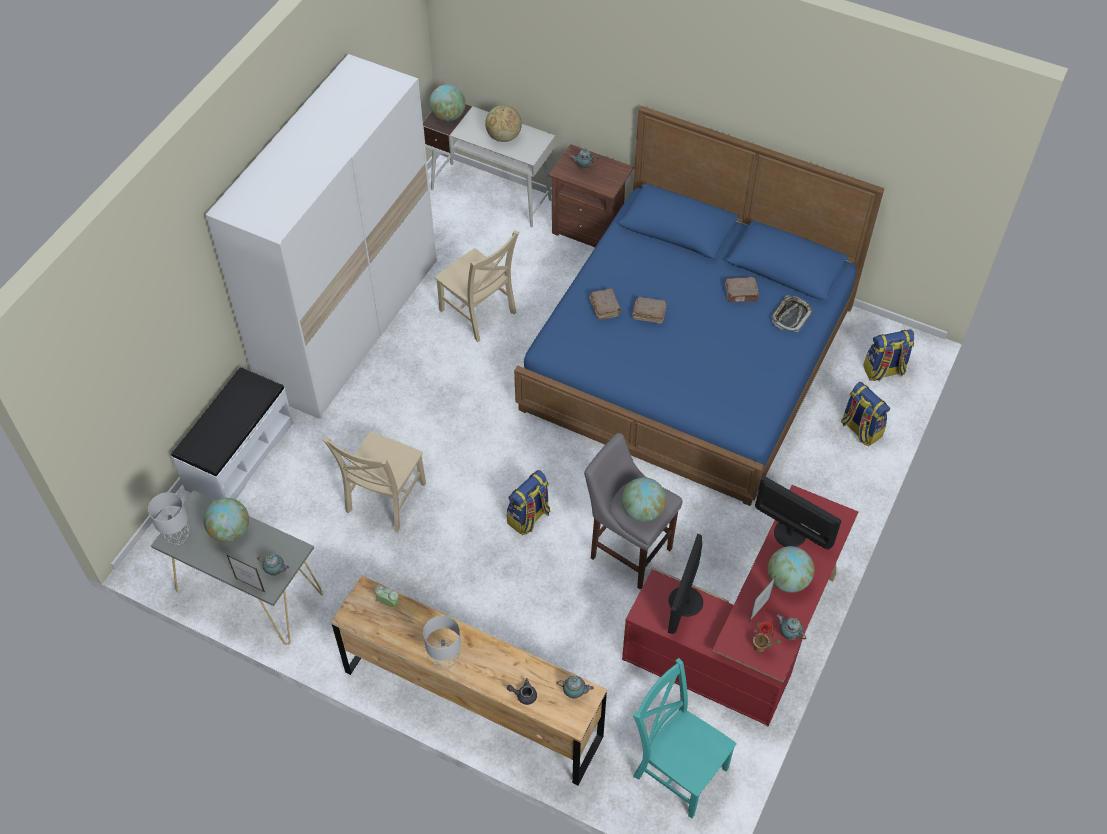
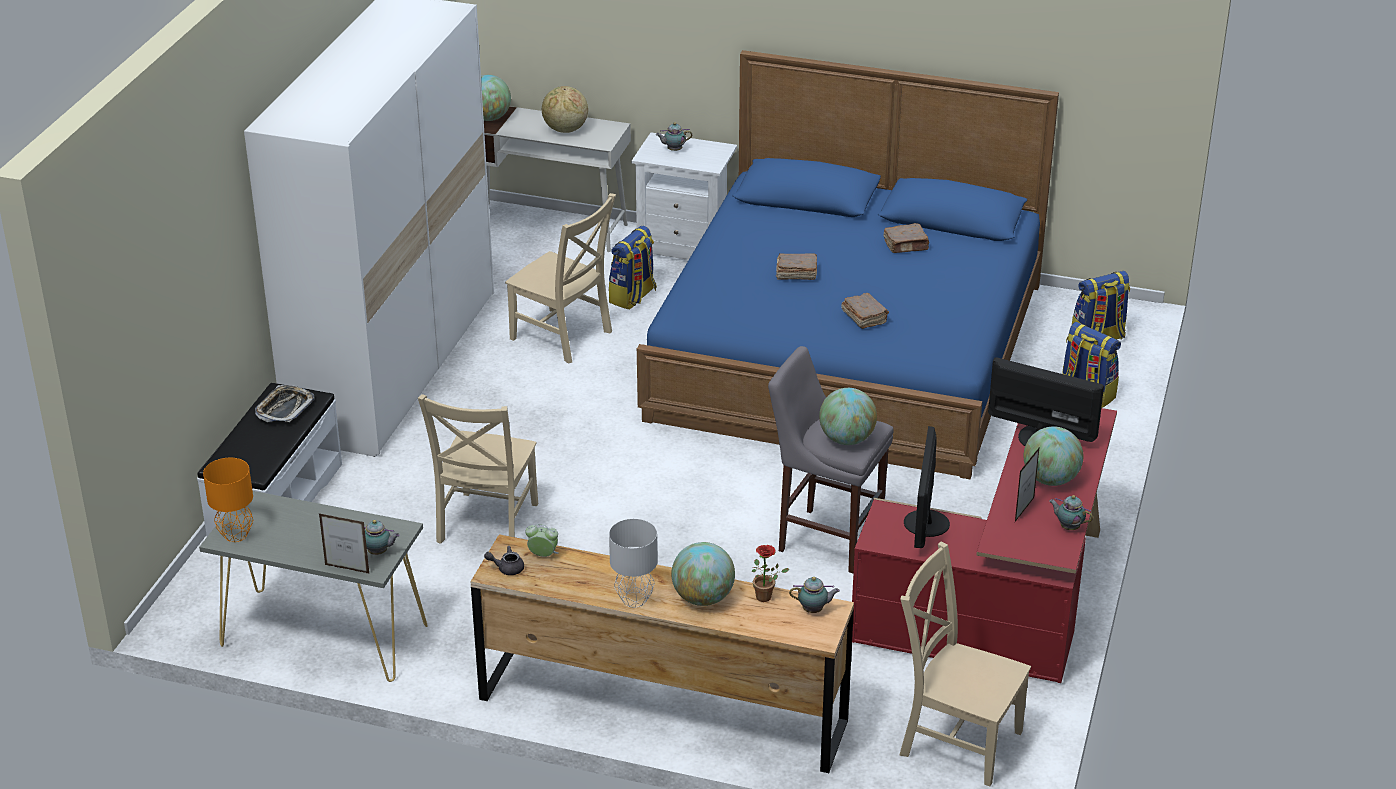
camera: 10 degrees left, 20 degrees down
grey table lamp [148,492,190,545] -> orange table lamp [203,458,254,542]
globe [204,498,249,542] -> globe moved to [671,542,735,606]
backpack [507,470,550,535] -> backpack moved to [609,226,657,309]
grey teapot [507,678,537,705] -> grey teapot moved to [484,546,524,575]
brown nightstand [549,144,634,247] -> white nightstand [631,133,737,260]
brown book [589,288,621,320] -> brown book moved to [841,293,889,329]
turquoise chair [633,658,737,818] -> beige chair [900,541,1031,787]
potted plant [753,621,782,653] -> potted plant moved to [751,545,790,602]
tray [771,296,813,332] -> tray moved to [255,385,315,422]

